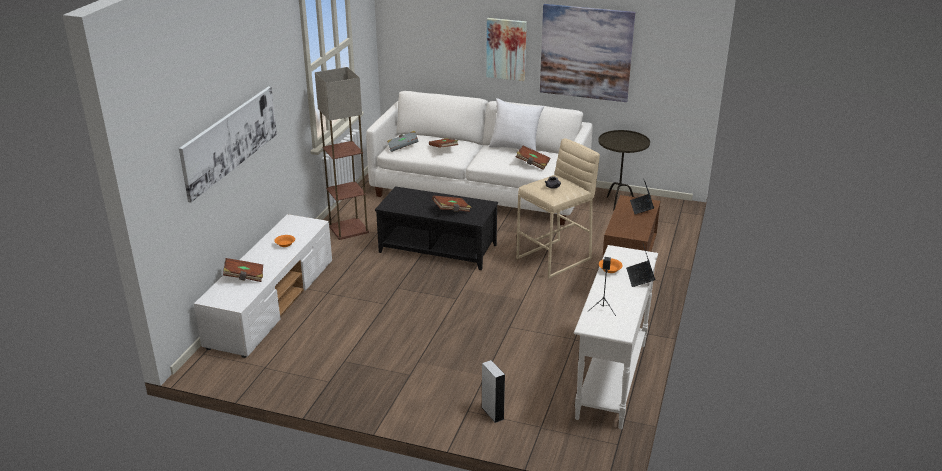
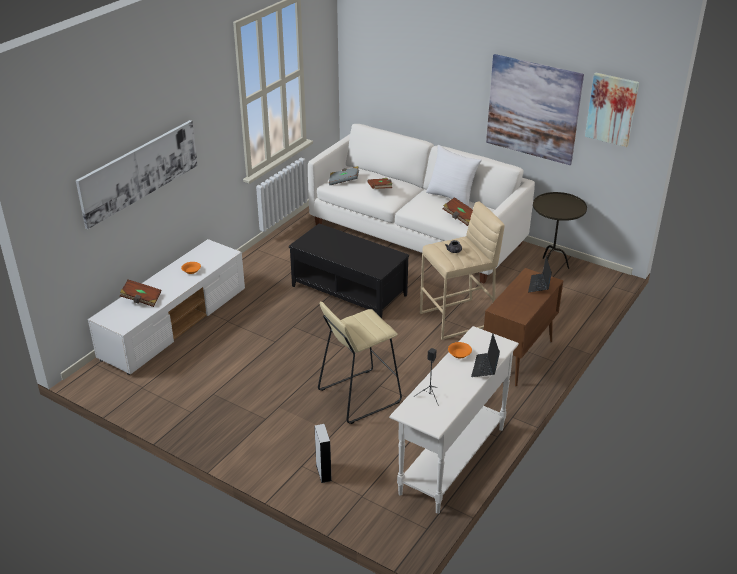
camera: 15 degrees right, 5 degrees up
floor lamp [315,67,369,240] -> none
brown book [432,196,472,212] -> none
picture [486,18,527,81] -> picture moved to [585,72,639,147]
none -> beige stool [318,302,402,424]

